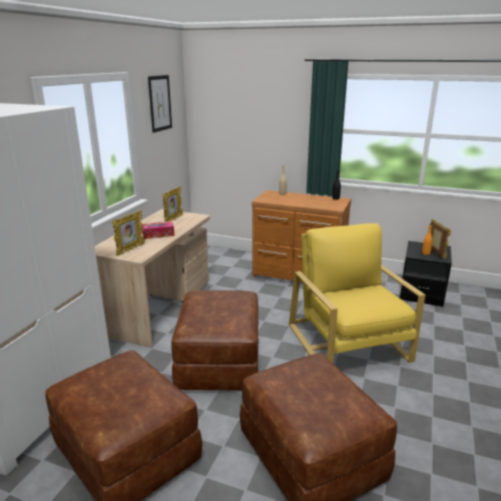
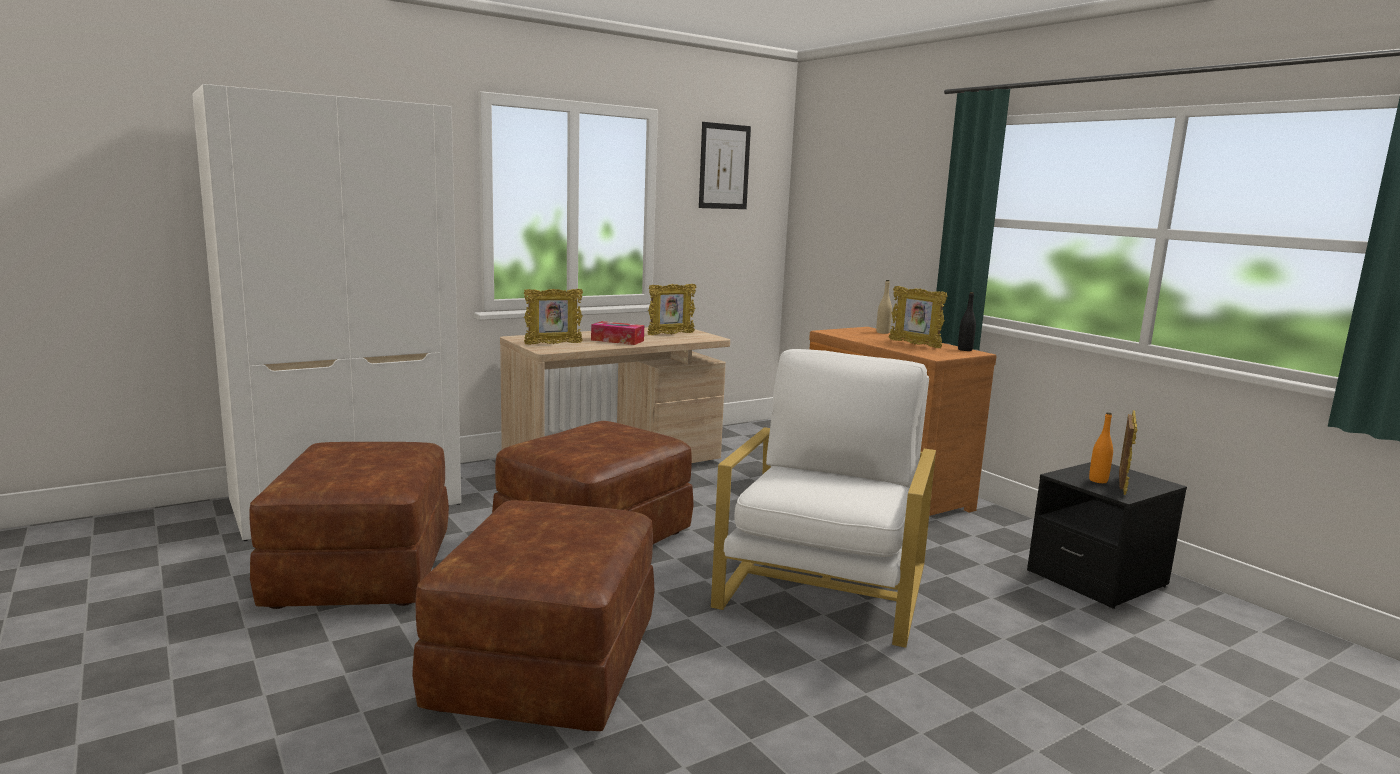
camera: 35 degrees right, 10 degrees down
yellow armchair [289,223,425,363] -> white armchair [711,349,936,648]
none -> picture frame [889,286,947,348]

